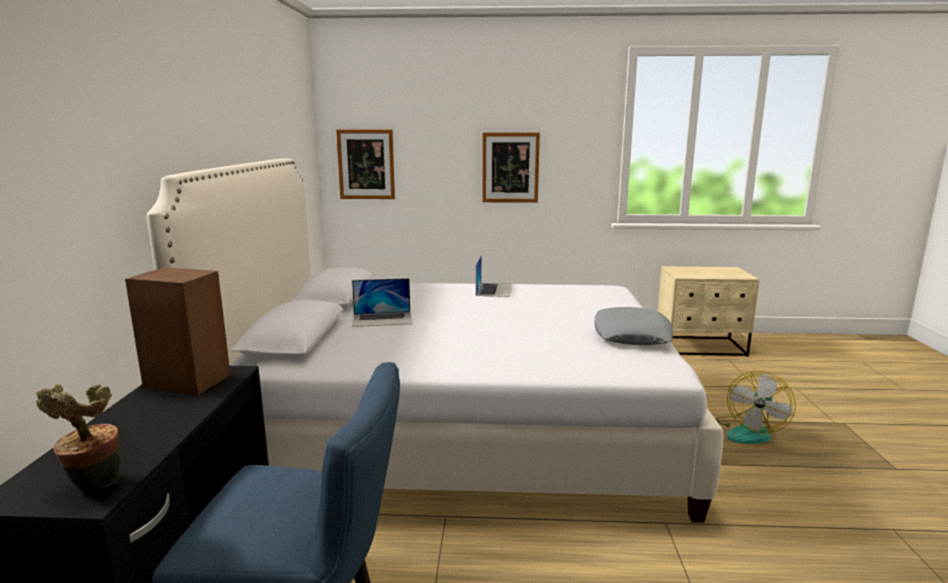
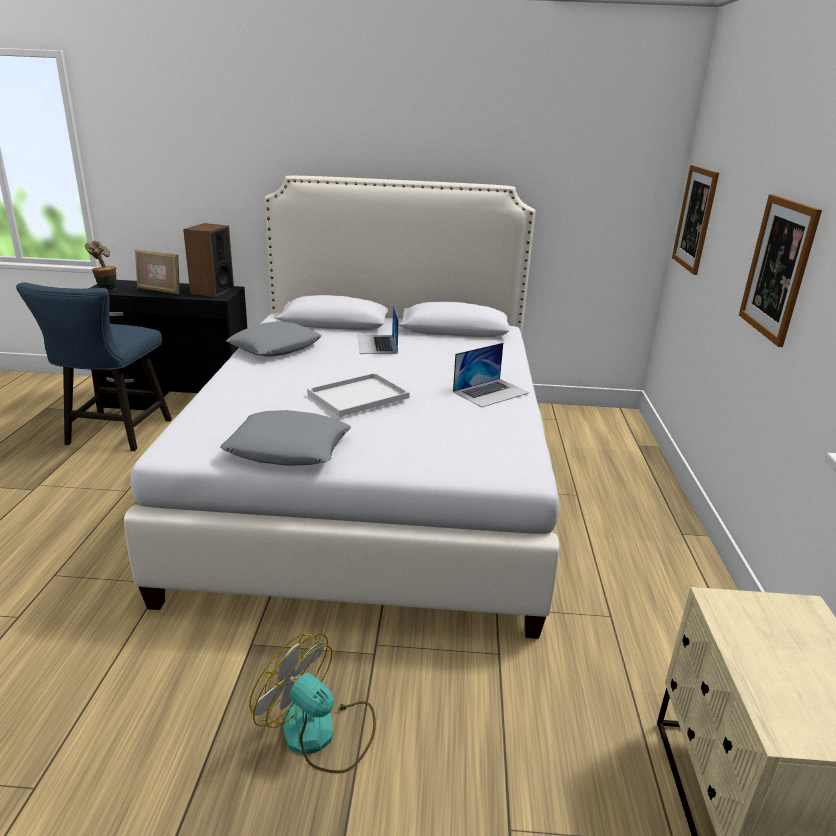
camera: 90 degrees right, 10 degrees up
laptop [476,254,512,297] -> laptop turned 45 degrees counterclockwise [453,343,529,407]
none -> picture frame [135,249,180,294]
none -> grey pillow [226,321,322,357]
none -> white tray [307,373,410,417]

